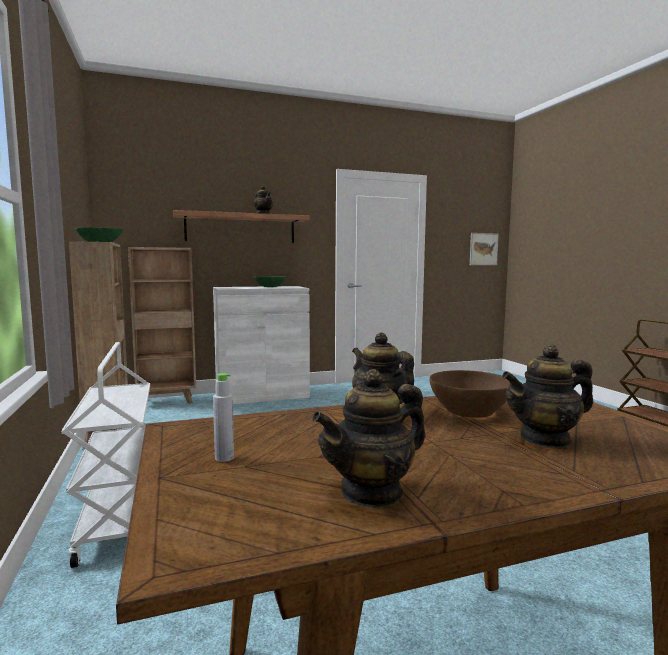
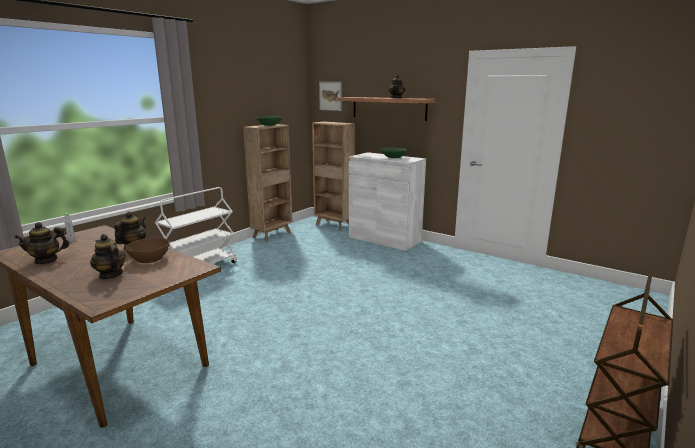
camera: 55 degrees right, 10 degrees up
teapot [312,369,425,508] -> teapot turned 45 degrees counterclockwise [14,222,69,264]
picture [470,233,499,265] -> picture moved to [319,82,342,111]

